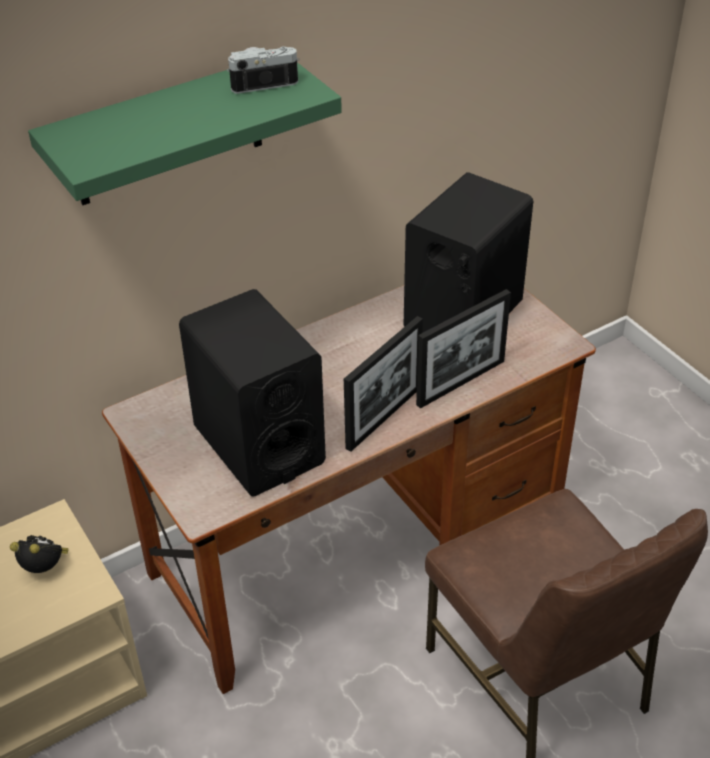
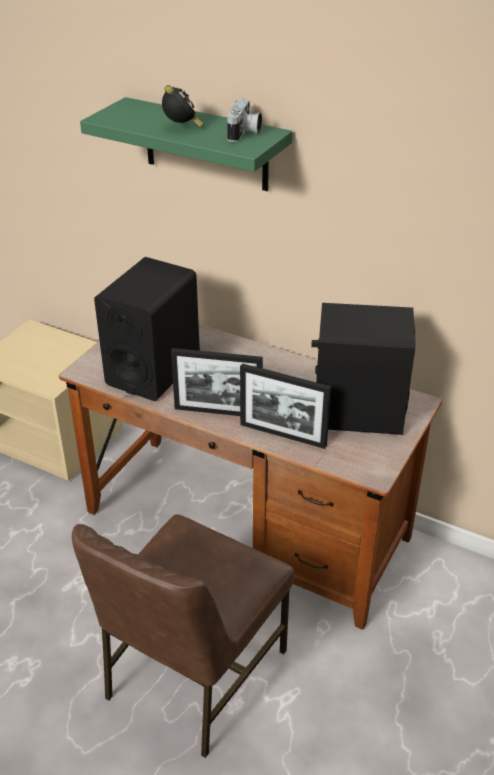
camera: 60 degrees right, 5 degrees down
alarm clock [10,535,68,573] -> alarm clock moved to [162,85,204,128]
camera [227,46,300,94] -> camera turned 60 degrees clockwise [227,99,262,142]

